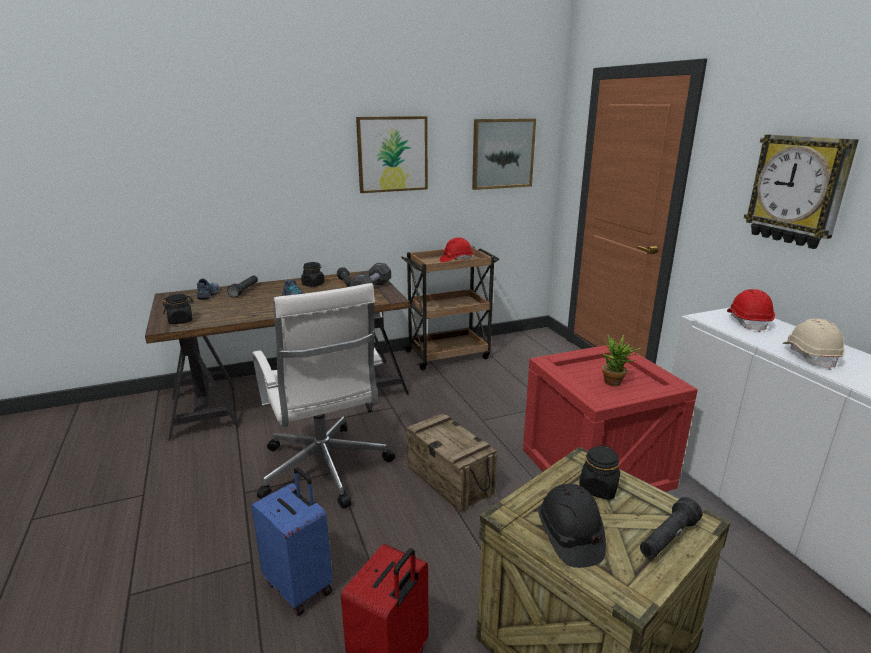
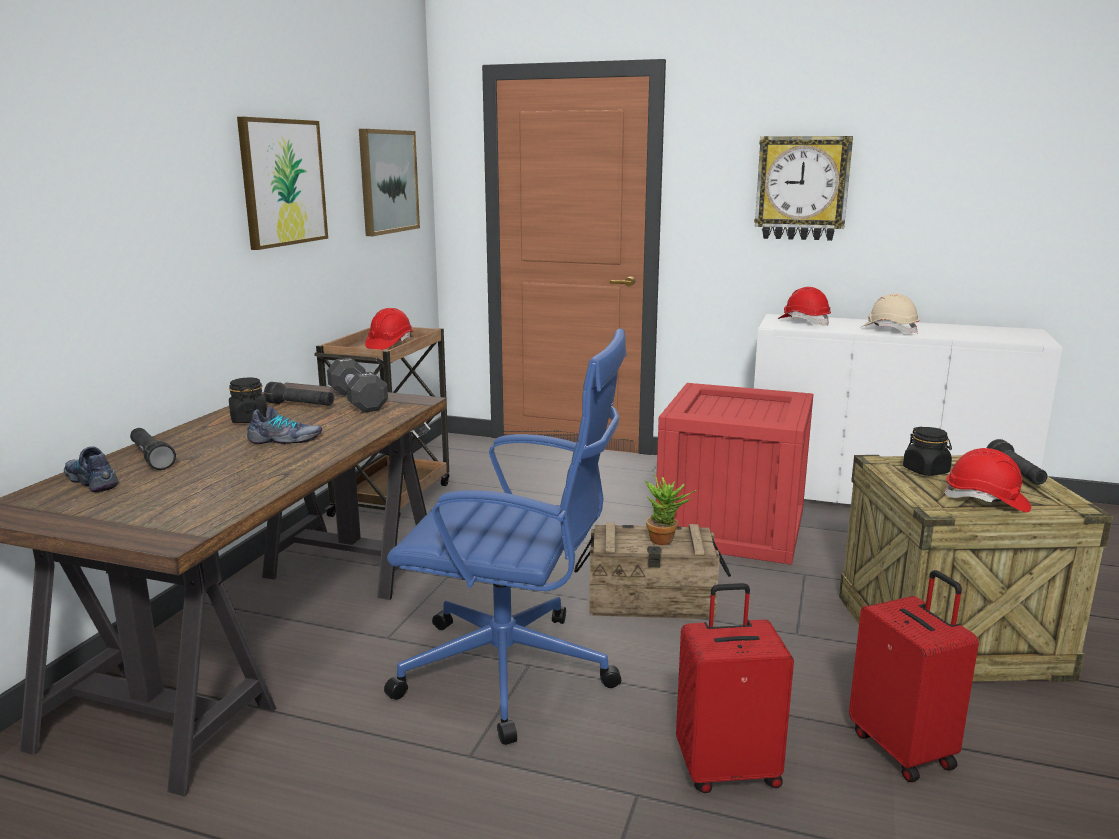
camera: 50 degrees left, 5 degrees down
black jar [162,294,194,324] -> none
blue suitcase [251,467,333,616] -> red suitcase [676,583,794,793]
white office chair [253,283,395,509] -> blue office chair [384,329,627,745]
black hard hat [539,484,606,568] -> red hard hat [943,448,1031,513]
potted plant [601,334,641,386] -> potted plant moved to [645,475,696,545]

